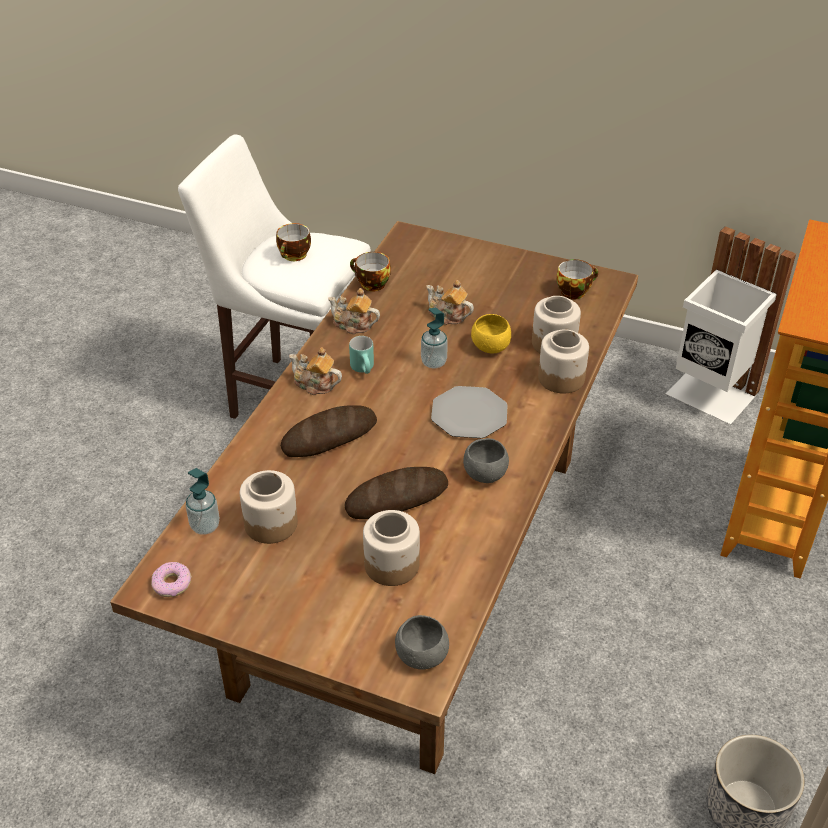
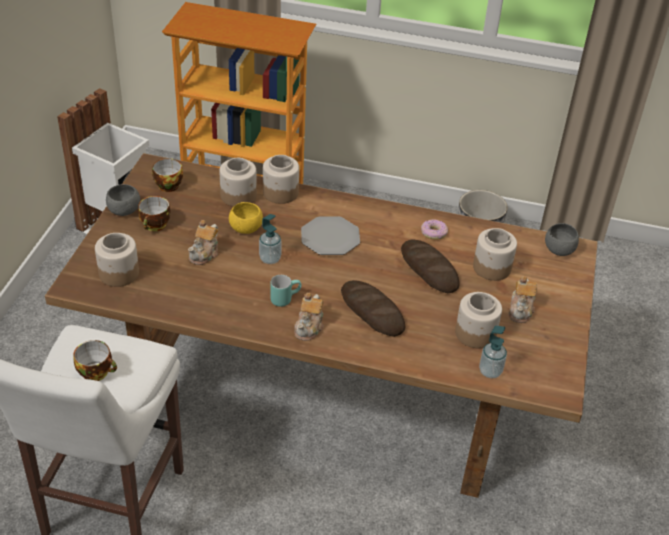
camera: 100 degrees left, 0 degrees up
donut [151,562,192,597] -> donut moved to [421,219,448,240]
teapot [328,288,380,334] -> teapot moved to [509,276,537,323]
cup [350,252,391,292] -> cup moved to [138,196,171,231]
grey bowl [463,438,509,483] -> grey bowl moved to [106,184,140,216]
none -> jar [95,233,139,287]

